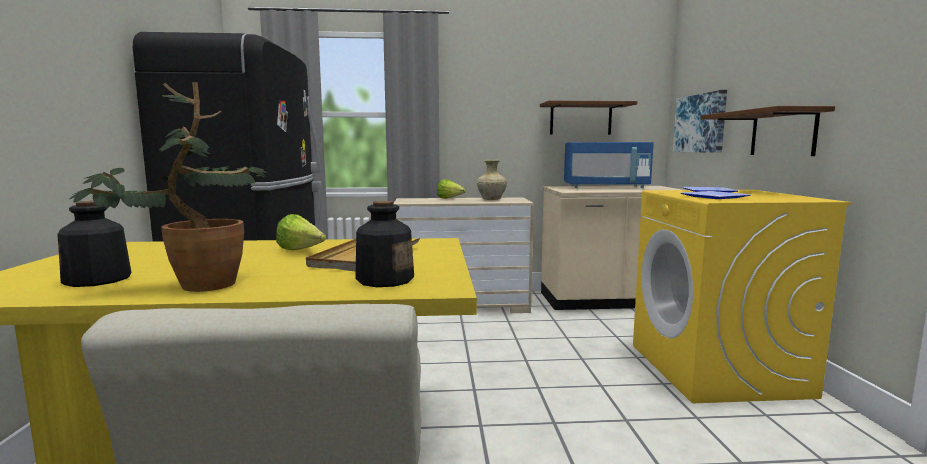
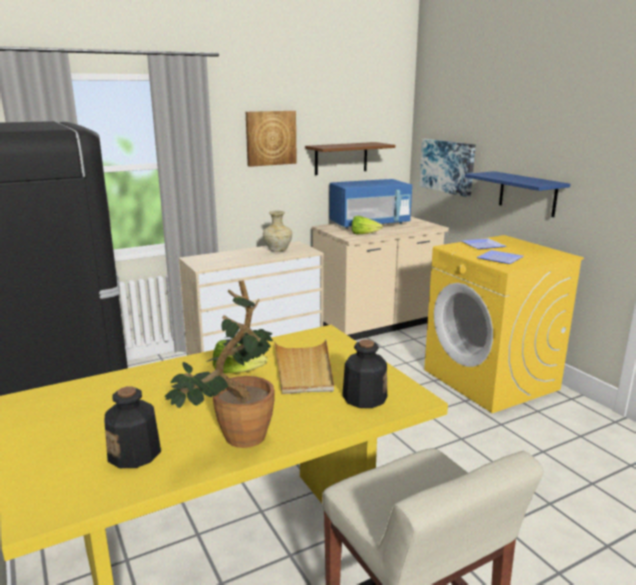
camera: 25 degrees left, 10 degrees up
lettuce [437,179,466,199] -> lettuce moved to [352,216,383,235]
brown shelf [701,106,835,156] -> blue shelf [465,171,570,217]
none -> picture [246,111,297,167]

